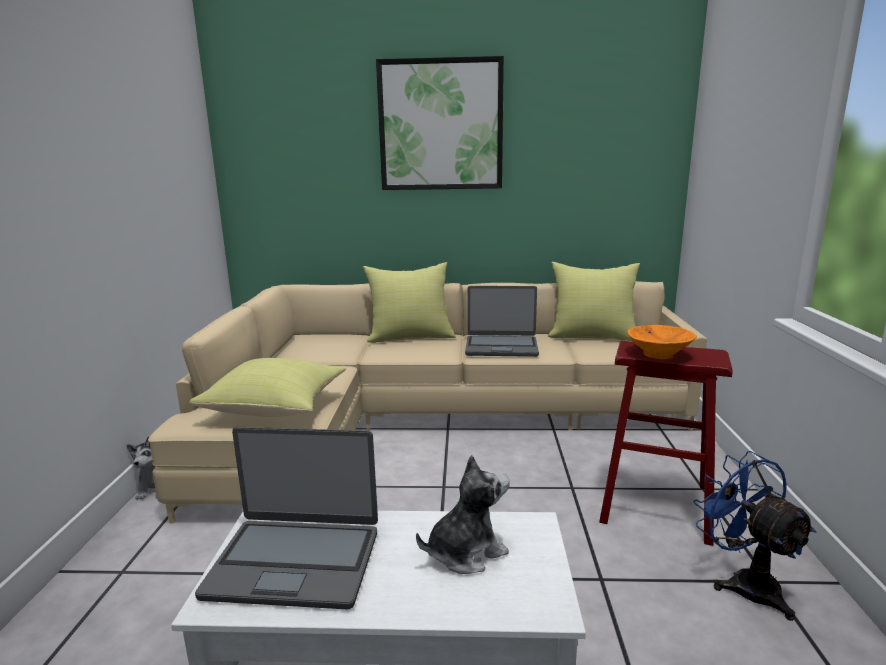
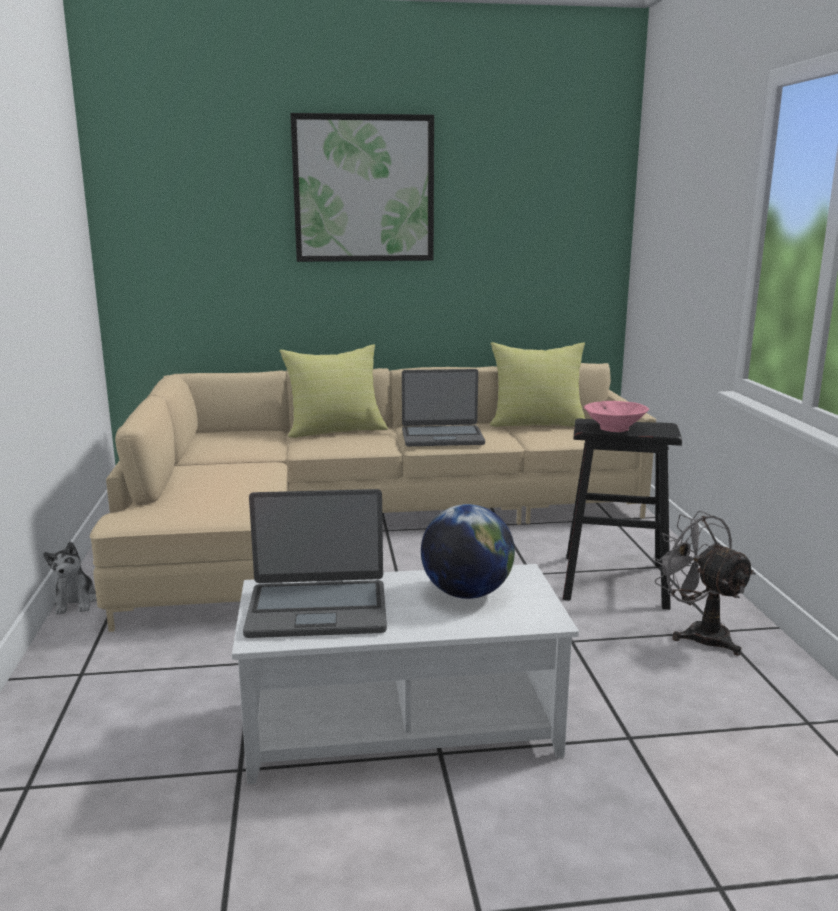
camera: 10 degrees left, 0 degrees up
yellow pillow [189,358,346,417] -> none
plush toy [416,455,510,574] -> globe [421,504,515,599]
red stool [599,341,732,546] -> black stool [563,418,682,610]
orange bowl [627,325,697,359] -> pink bowl [584,401,649,432]
blue fan [693,451,817,621] -> grey fan [652,511,756,656]

